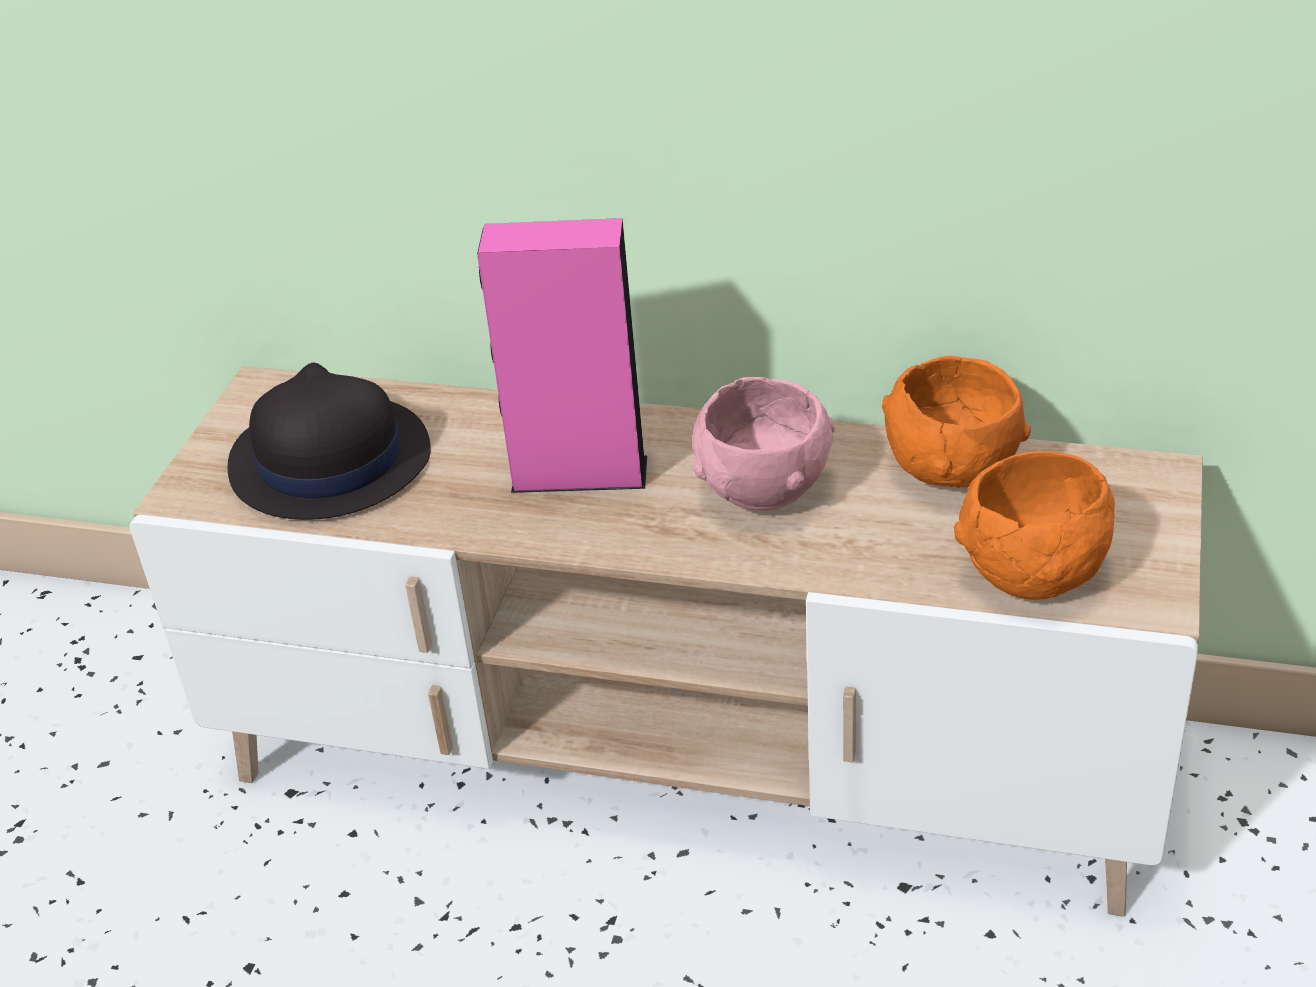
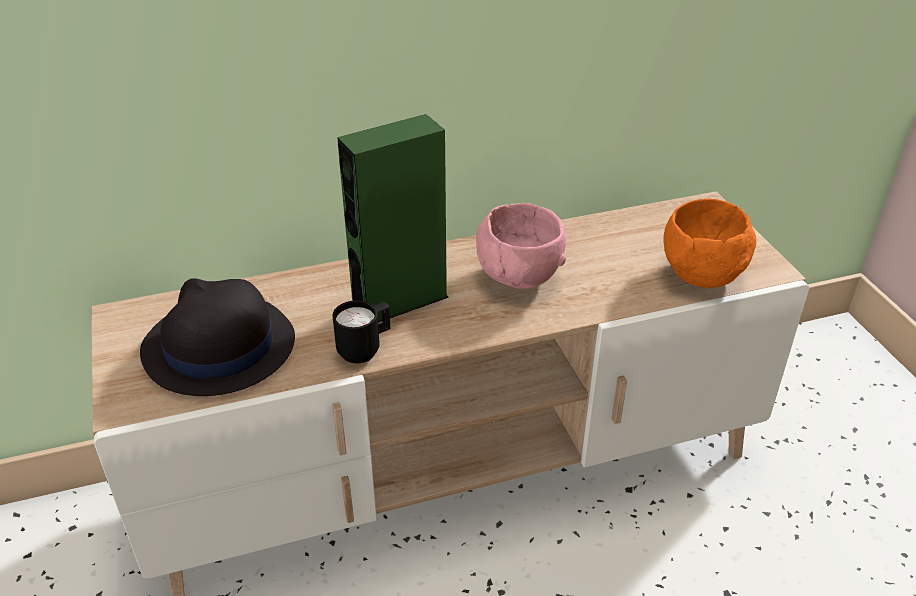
camera: 35 degrees left, 0 degrees up
pink speaker [477,218,647,493] -> green speaker [337,114,449,323]
orange bowl [882,356,1031,488] -> none
none -> black mug [333,300,391,363]

